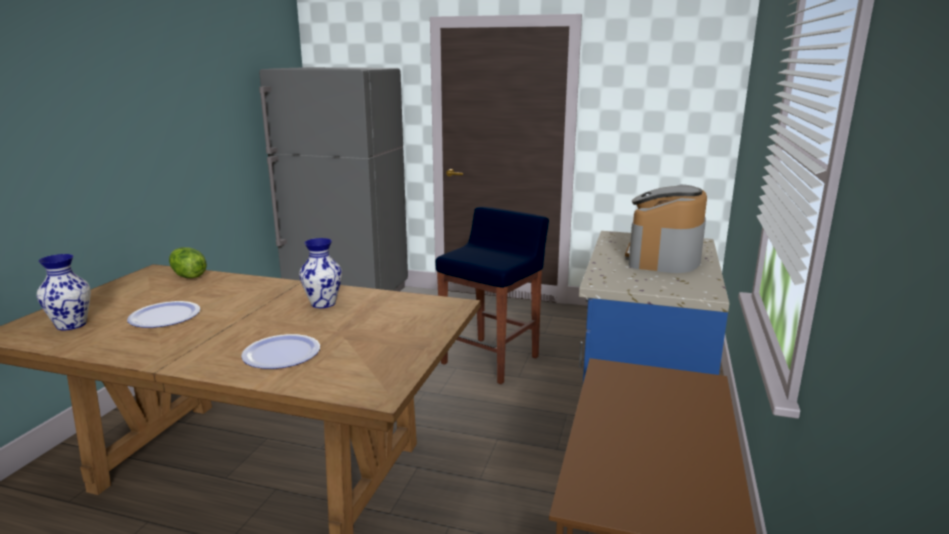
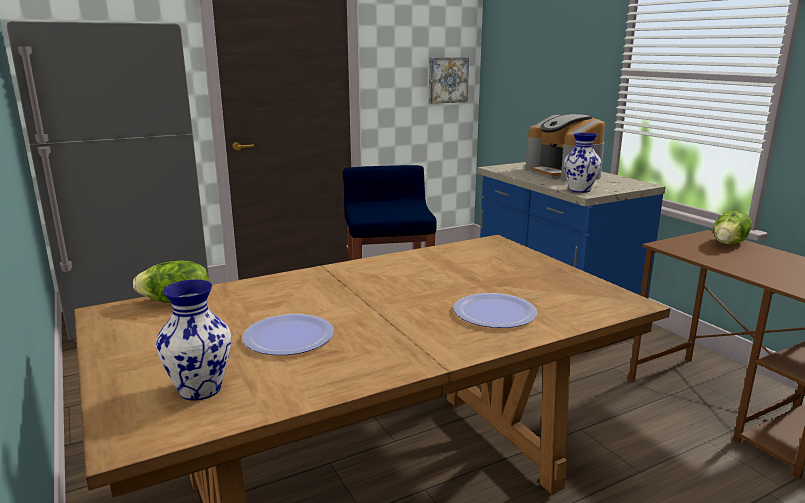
camera: 45 degrees left, 0 degrees up
vase [299,238,342,308] -> vase moved to [564,133,601,193]
none -> picture [429,57,469,104]
none -> lettuce [713,211,752,244]

